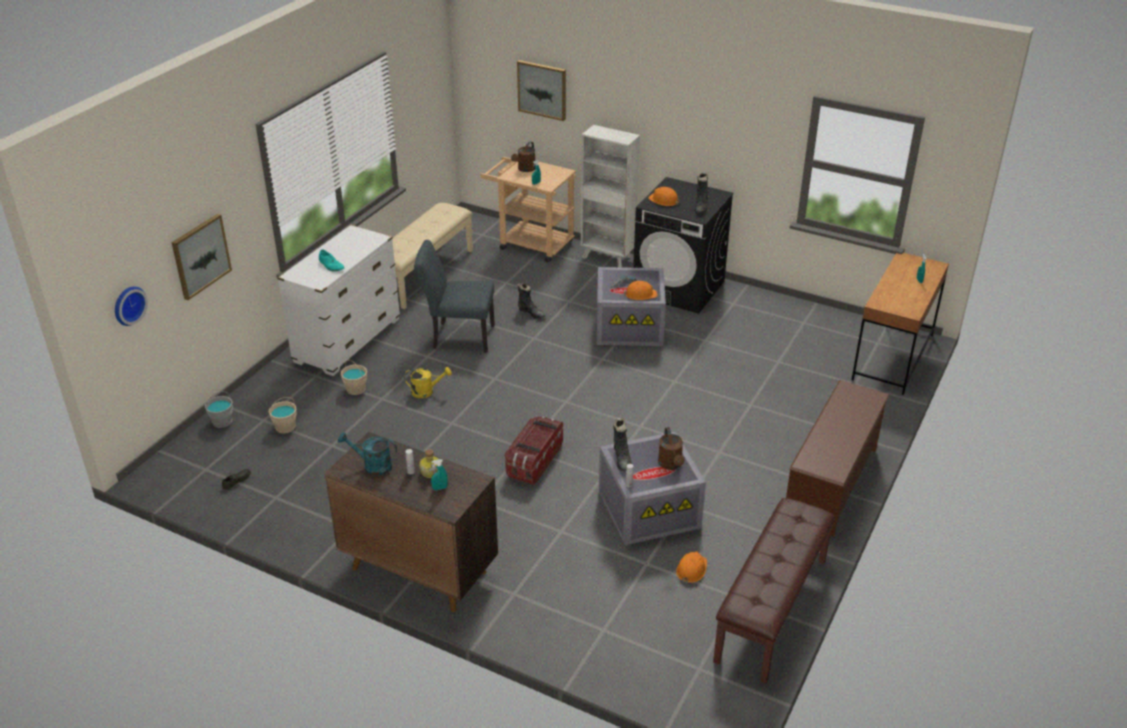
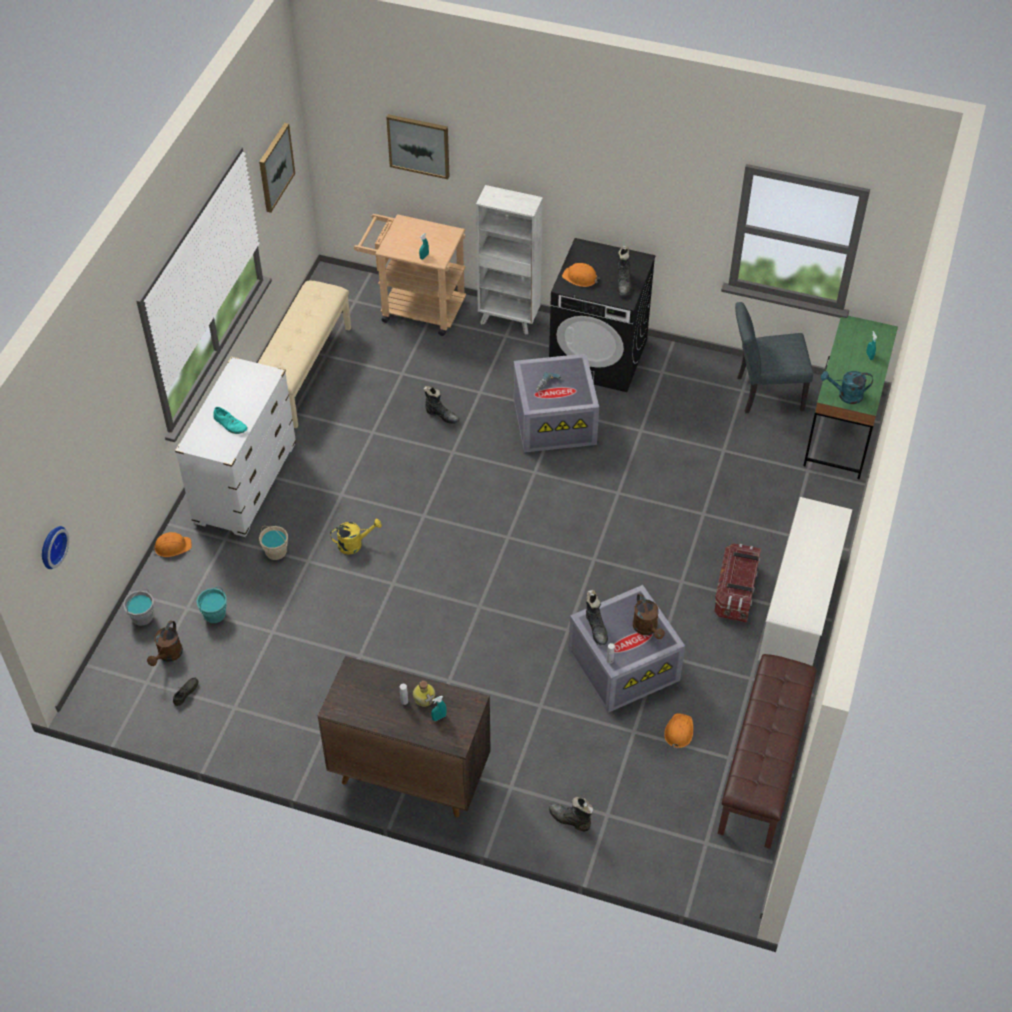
camera: 10 degrees left, 15 degrees up
picture [171,214,232,300] -> picture moved to [259,123,295,213]
beige bucket [269,397,297,434] -> turquoise bucket [196,587,227,623]
turquoise watering can [338,432,397,475] -> turquoise watering can moved to [821,371,873,404]
grey chair [414,240,495,352] -> grey chair moved to [735,302,813,413]
storage box [505,416,563,485] -> storage box moved to [714,543,761,622]
brown watering can [511,142,535,172] -> brown watering can moved to [147,620,183,666]
orange hard hat [623,281,658,300] -> orange hard hat moved to [152,532,192,557]
brown shoe rack [786,380,889,537] -> white shoe rack [758,497,853,666]
brown desk [852,253,949,395] -> green desk [803,316,898,479]
none -> black boot [549,797,593,831]

